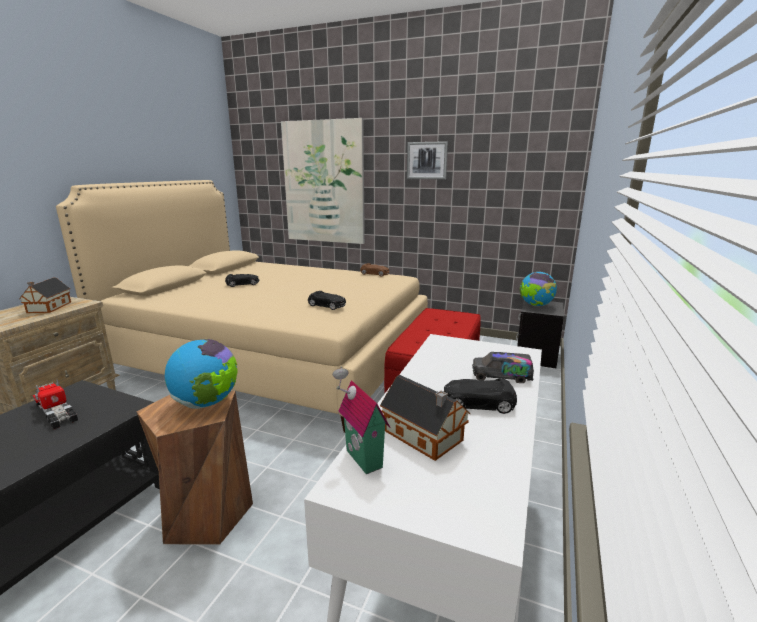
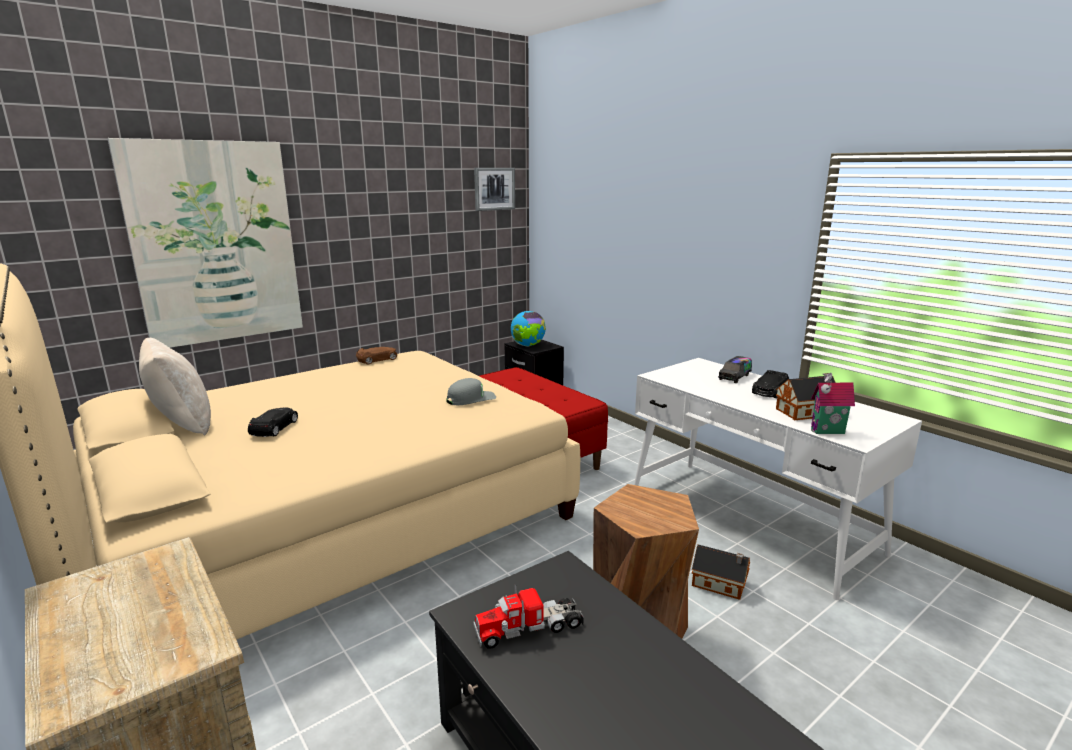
camera: 60 degrees left, 0 degrees up
toy house [19,277,71,313] -> toy house moved to [692,545,750,600]
globe [165,339,238,409] -> none
black toy car [308,291,346,310] -> grey cap [446,378,496,405]
picture [407,141,448,179] -> picture moved to [474,168,515,211]
none -> beige pillow [139,338,211,436]

